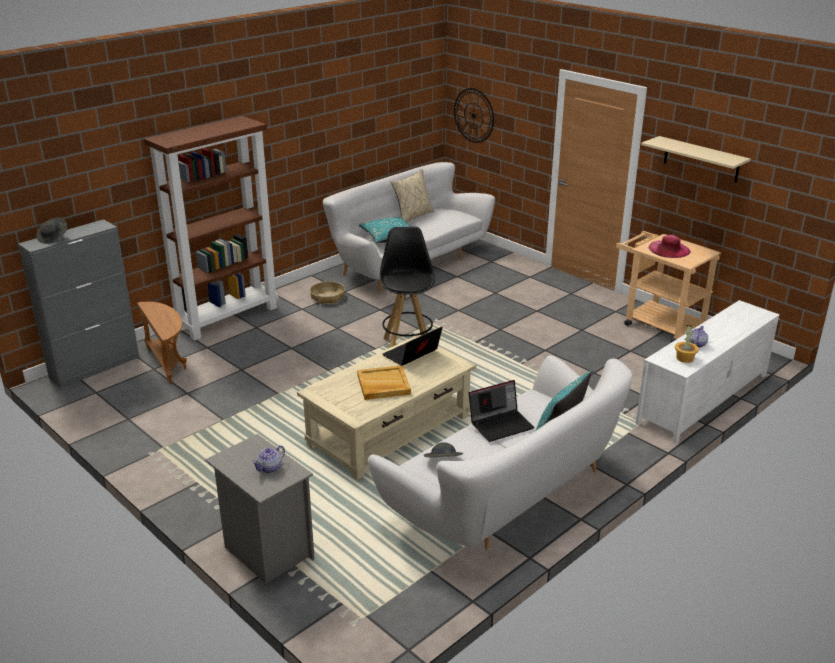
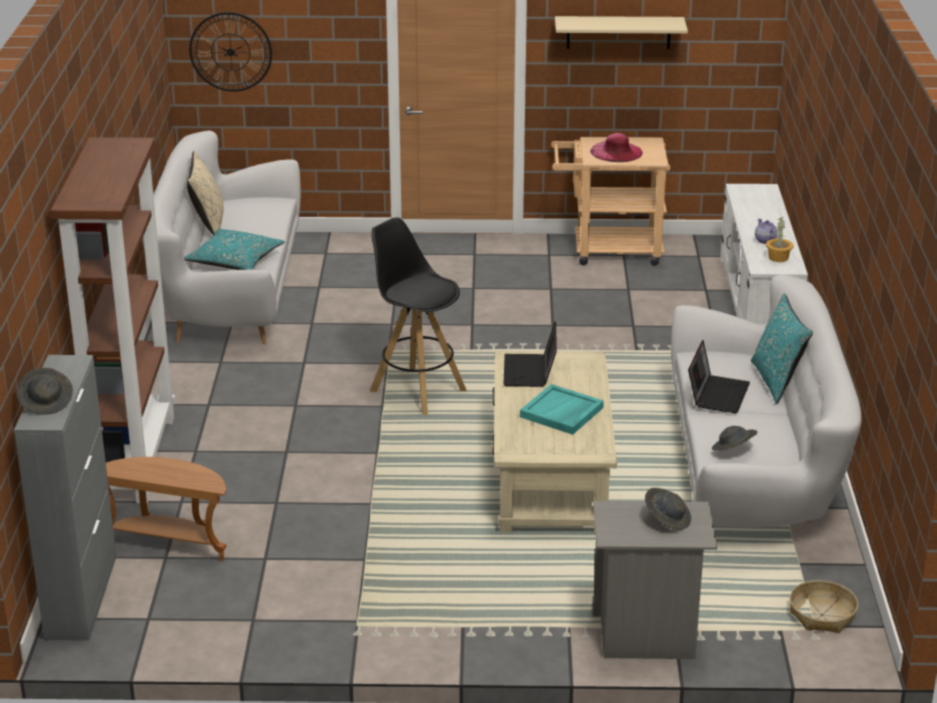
camera: 45 degrees left, 0 degrees up
teapot [252,445,285,473] -> grey hat [645,488,691,530]
basket [310,281,345,304] -> basket moved to [790,580,858,633]
beige tray [357,365,411,400] -> turquoise tray [520,384,604,435]

